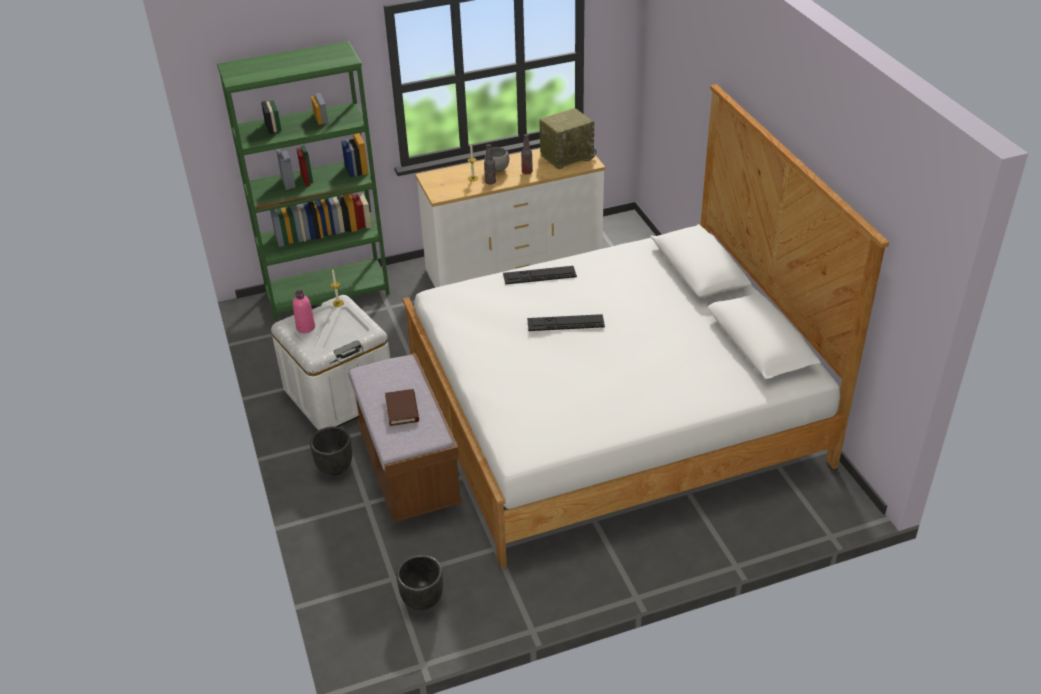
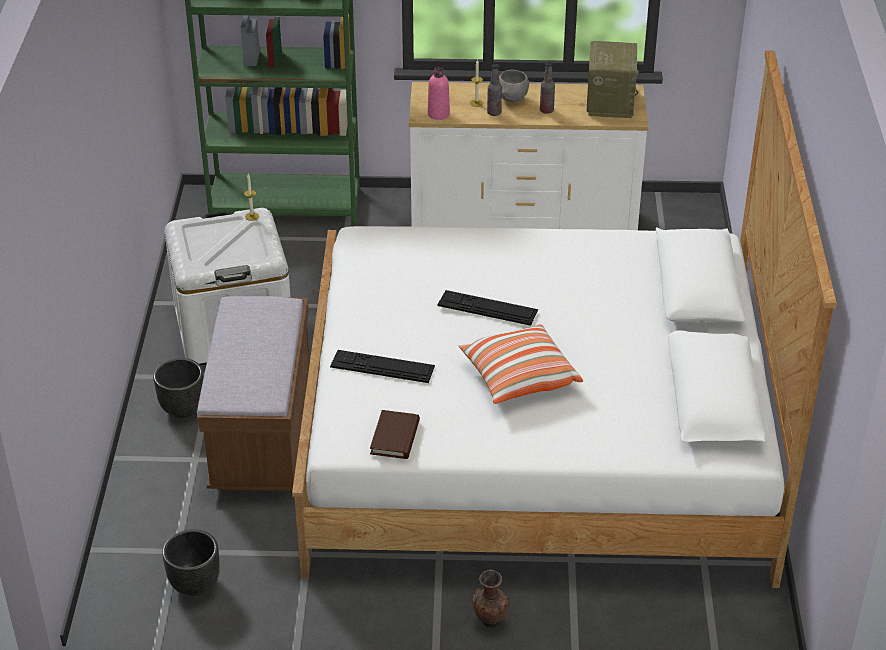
camera: 20 degrees right, 0 degrees up
pink bottle [293,290,315,333] -> pink bottle moved to [428,67,450,120]
brown book [385,389,419,426] -> brown book moved to [370,410,420,459]
keyboard [503,266,577,285] -> keyboard moved to [330,350,435,383]
radio [539,108,596,169] -> radio turned 75 degrees counterclockwise [587,41,639,118]
none -> pillow [459,324,583,404]
none -> brown vase [472,570,509,628]

